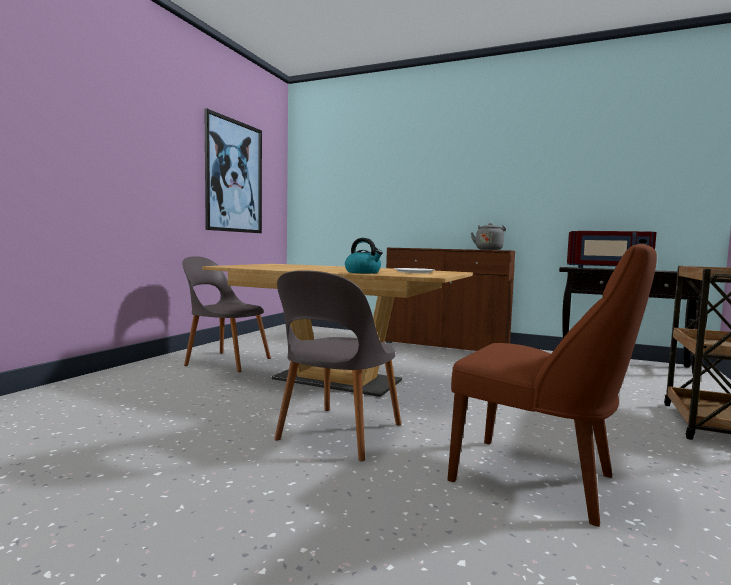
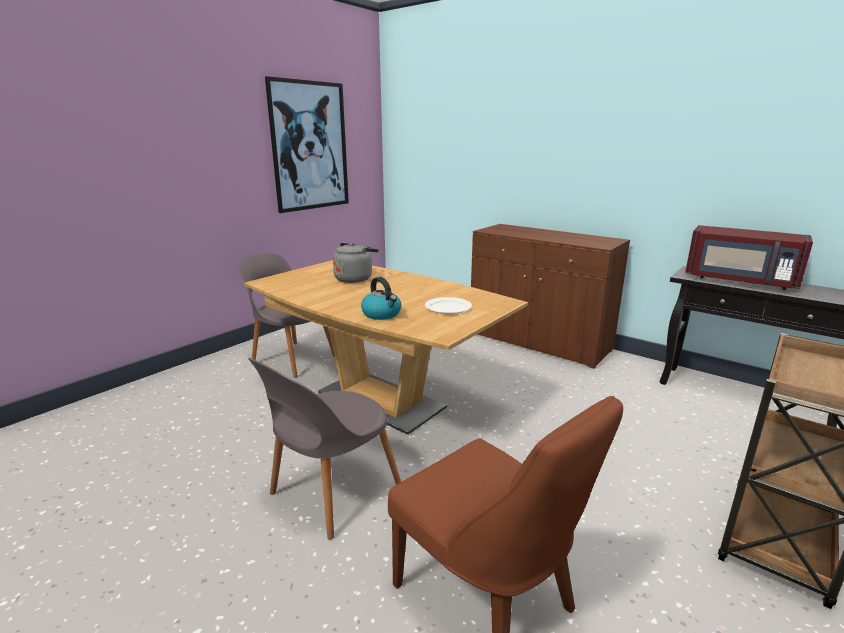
camera: 15 degrees right, 15 degrees up
grey kettle [471,223,506,250] -> grey kettle moved to [333,243,379,283]

